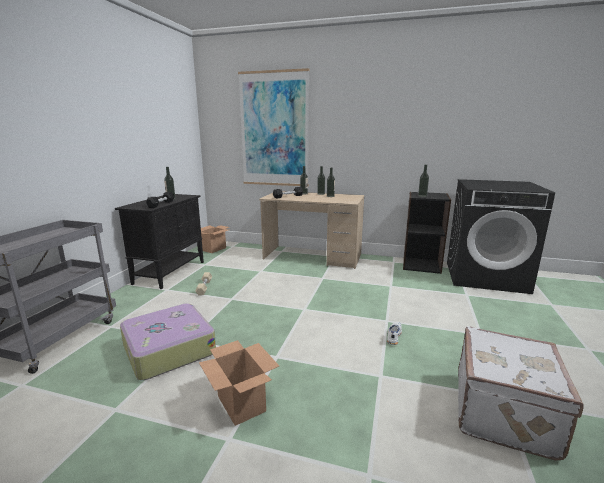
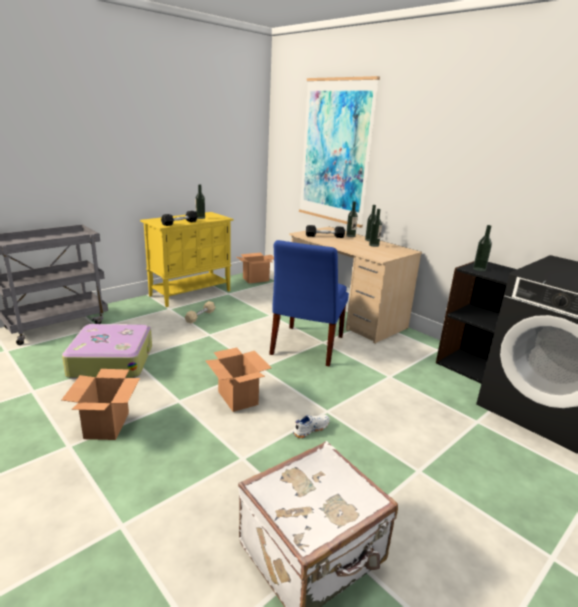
camera: 30 degrees right, 5 degrees up
black cabinet [115,194,204,289] -> yellow cabinet [140,212,233,307]
none -> cardboard box [205,347,271,412]
none -> blue chair [269,240,349,366]

